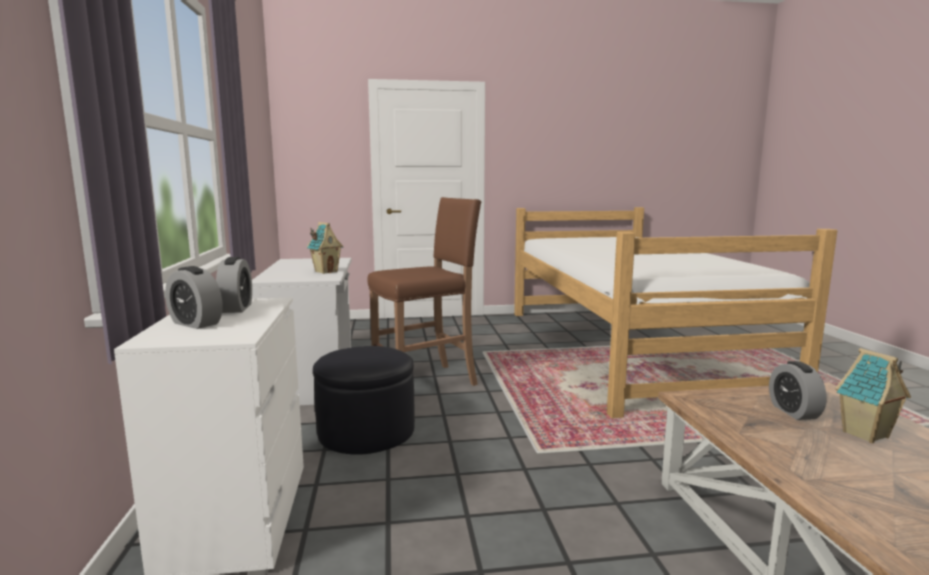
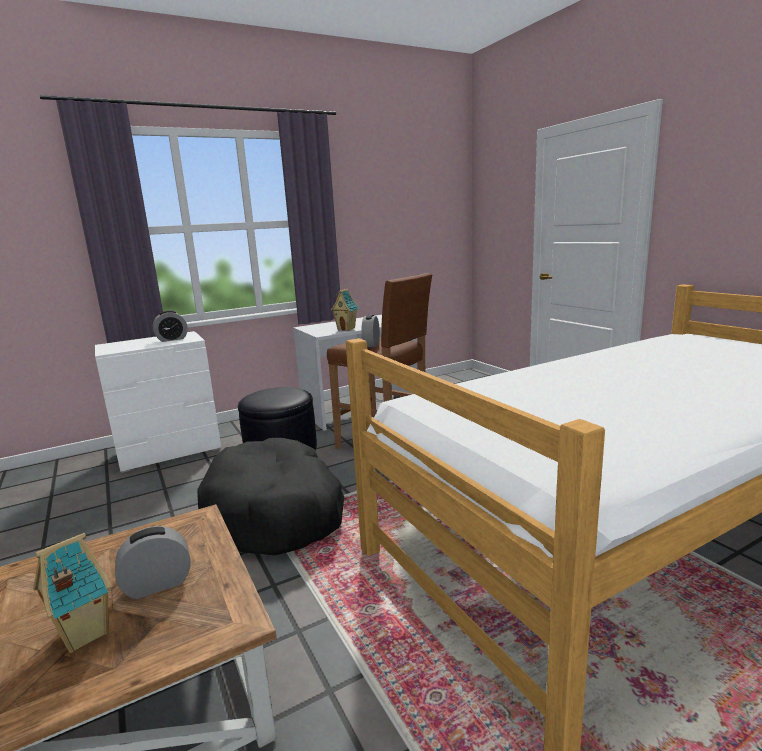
camera: 70 degrees right, 5 degrees up
alarm clock [165,266,223,329] -> alarm clock moved to [361,315,380,347]
none -> black dog bed [197,438,344,555]

